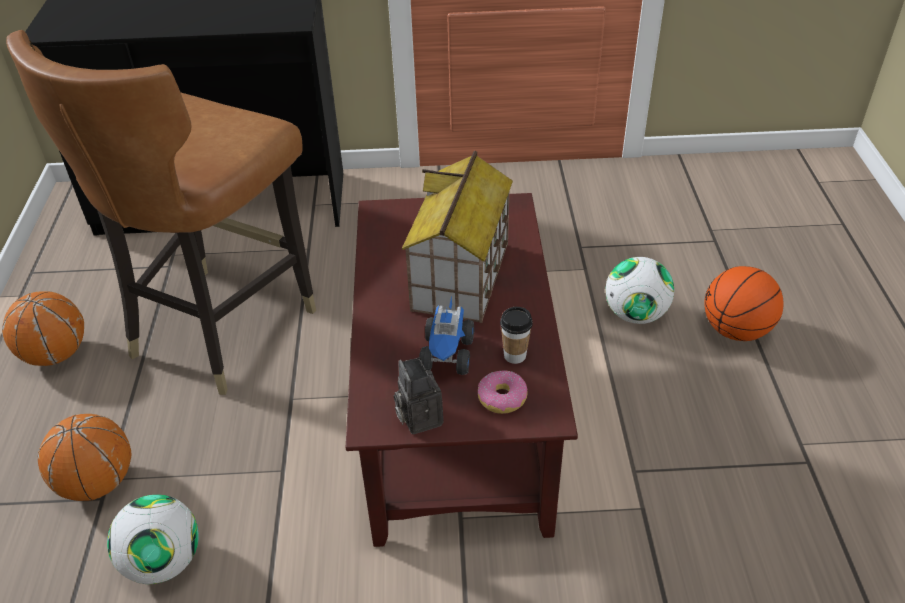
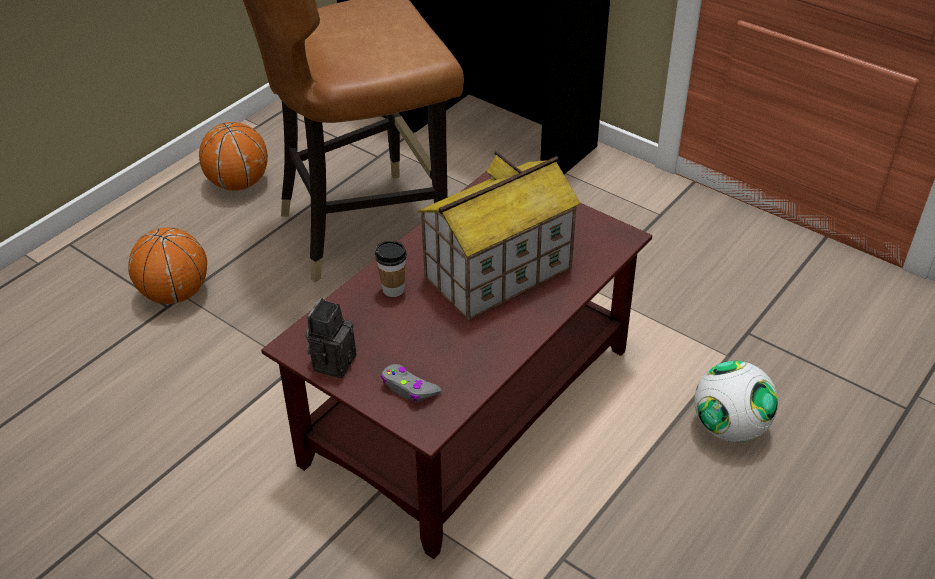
camera: 40 degrees right, 0 degrees up
football [107,495,199,584] -> none
toy truck [419,295,474,375] -> none
donut [478,370,528,414] -> grey game controller [381,364,441,402]
cup [500,307,533,364] -> cup moved to [375,241,407,297]
basketball [704,266,783,341] -> none

